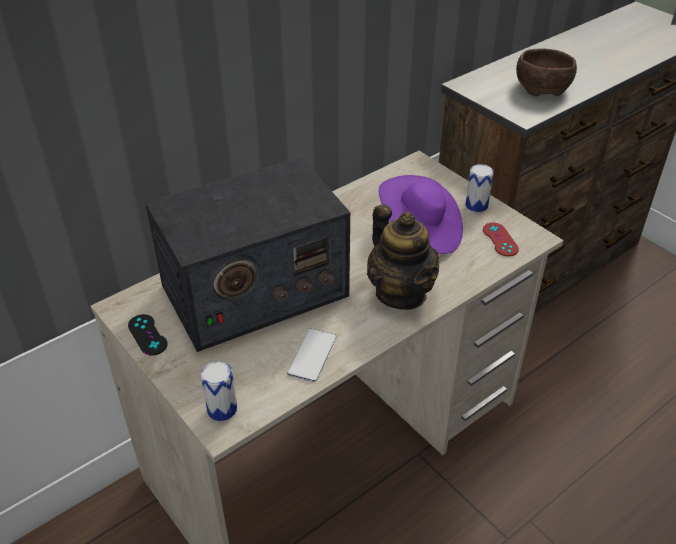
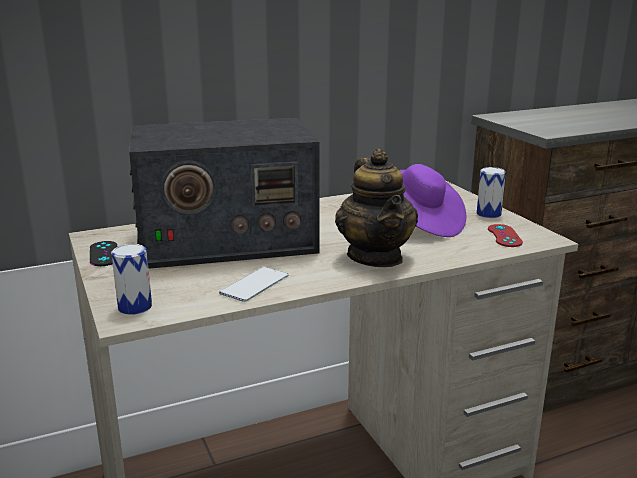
camera: 15 degrees right, 20 degrees down
brown bowl [516,48,577,97] -> none

